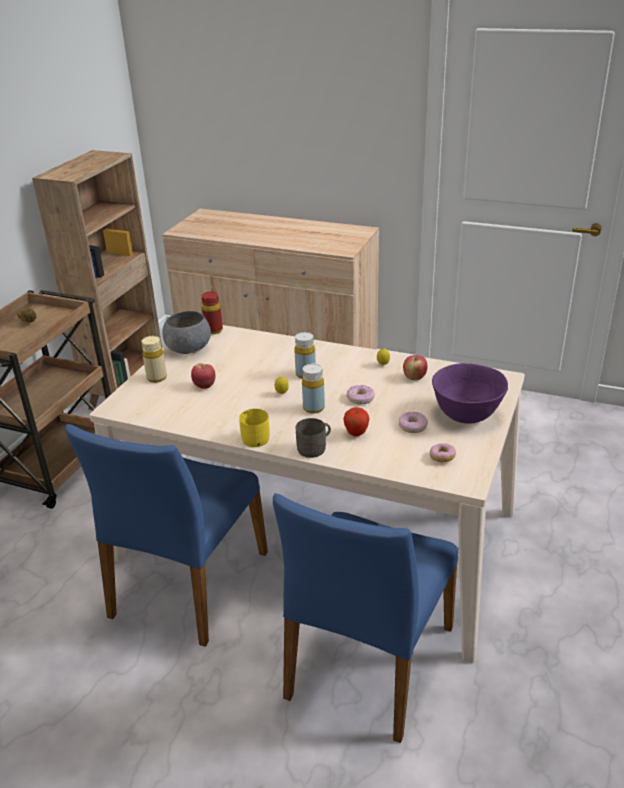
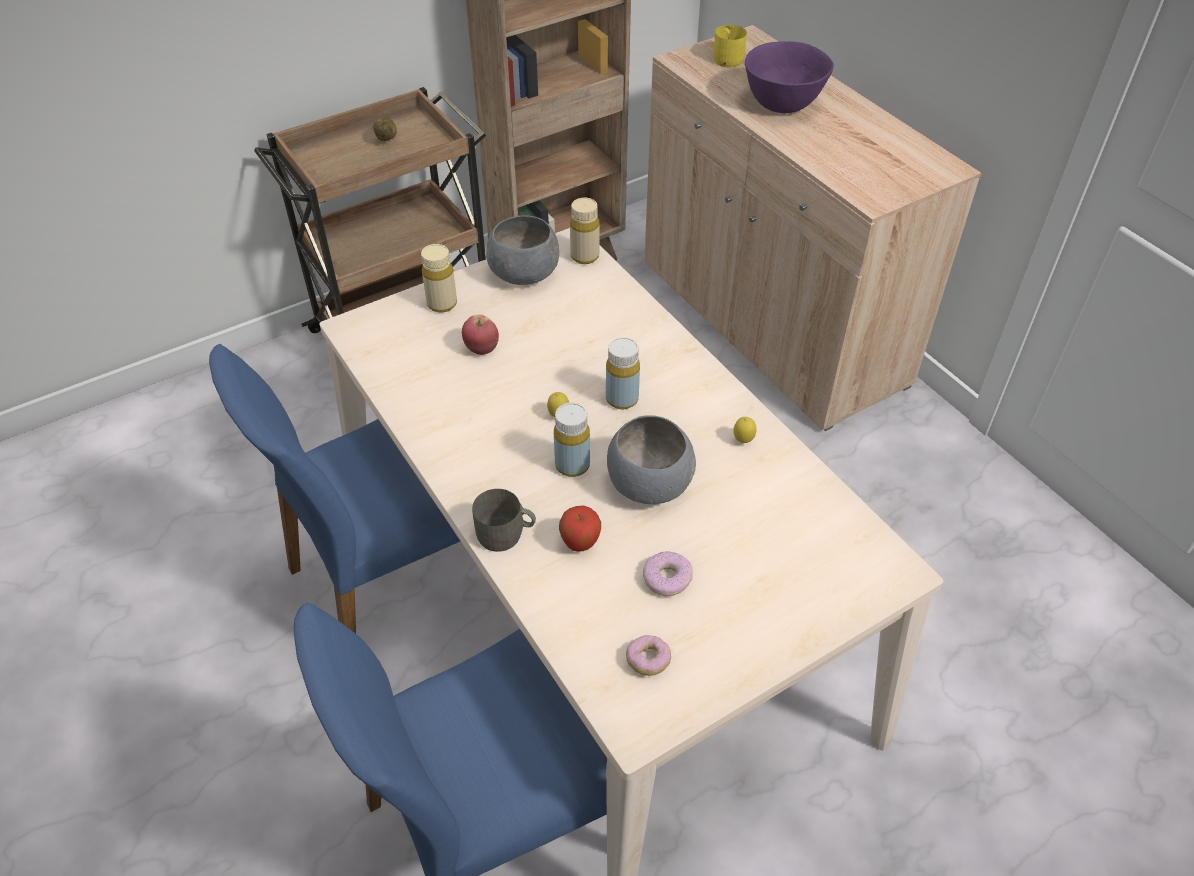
camera: 35 degrees right, 15 degrees up
red bottle [202,292,223,334] -> beige bottle [570,198,599,264]
yellow mug [239,409,270,447] -> yellow mug moved to [713,25,747,67]
donut [347,385,375,405] -> grey bowl [607,415,696,504]
apple [403,355,428,380] -> none
purple bowl [432,363,508,424] -> purple bowl moved to [745,41,834,113]

